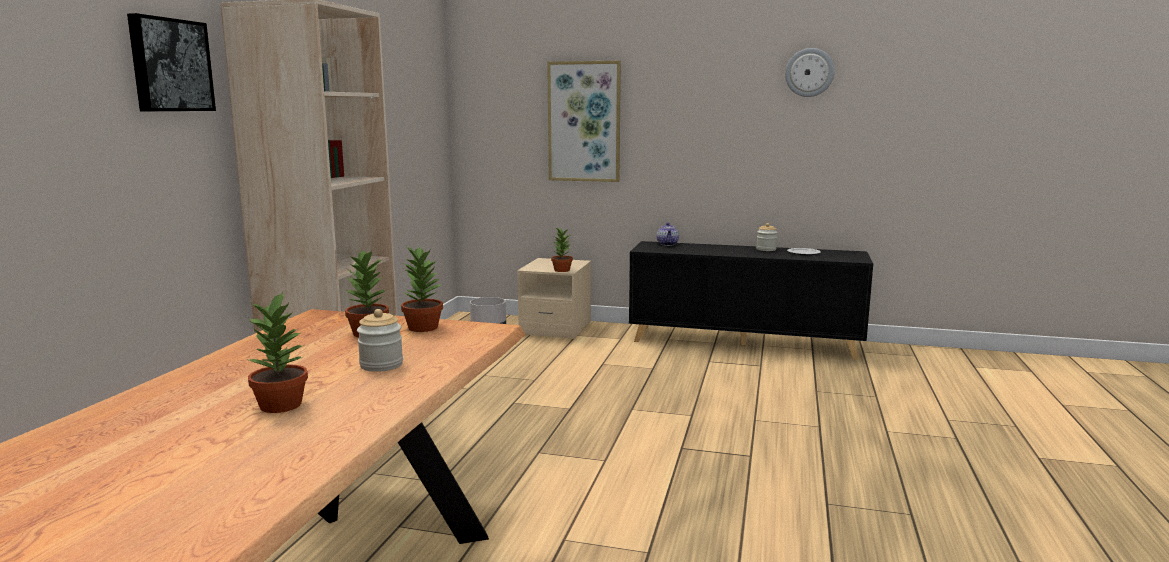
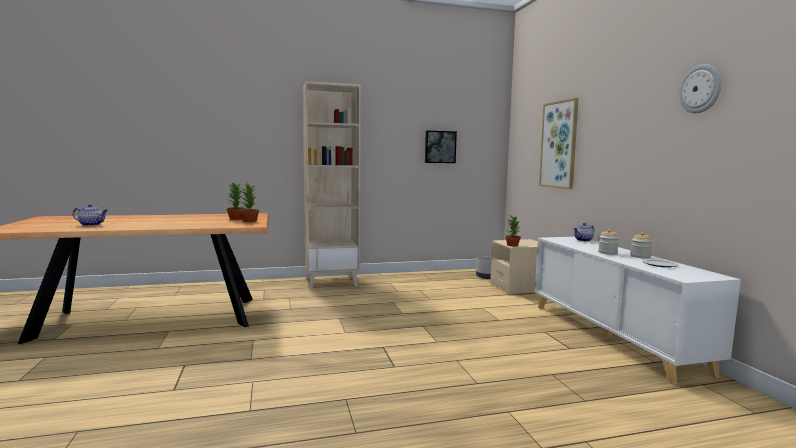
camera: 60 degrees right, 5 degrees down
picture [127,13,216,111] -> picture moved to [425,131,457,163]
potted plant [246,292,308,413] -> none
jar [357,309,403,372] -> jar moved to [598,229,619,255]
black cabinet [629,241,873,360] -> white cabinet [535,237,741,384]
none -> teapot [73,204,108,226]

